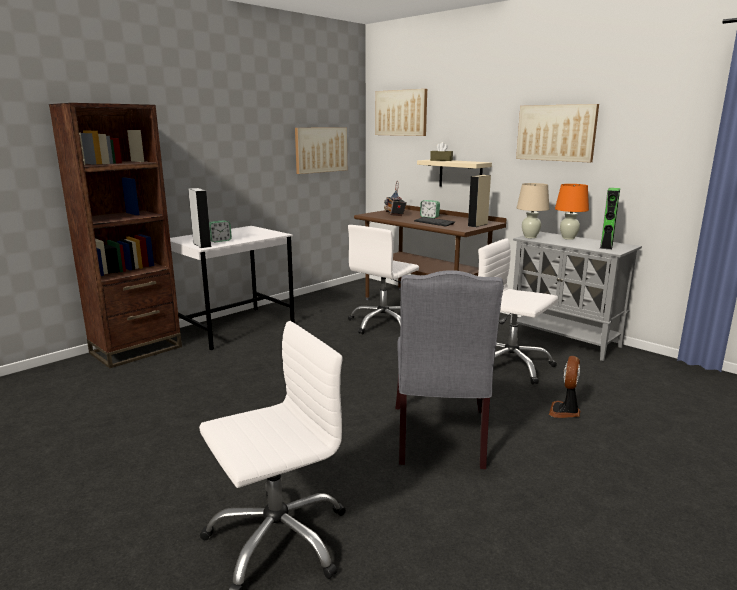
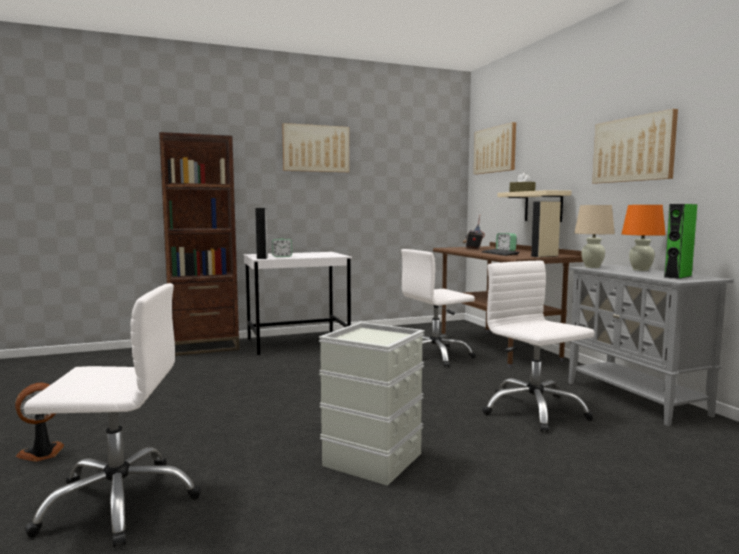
camera: 25 degrees right, 10 degrees down
picture [295,127,347,174] -> picture moved to [282,123,349,172]
grey chair [395,270,504,469] -> grey storage box [319,322,424,486]
fan [549,356,580,418] -> fan moved to [15,383,64,462]

